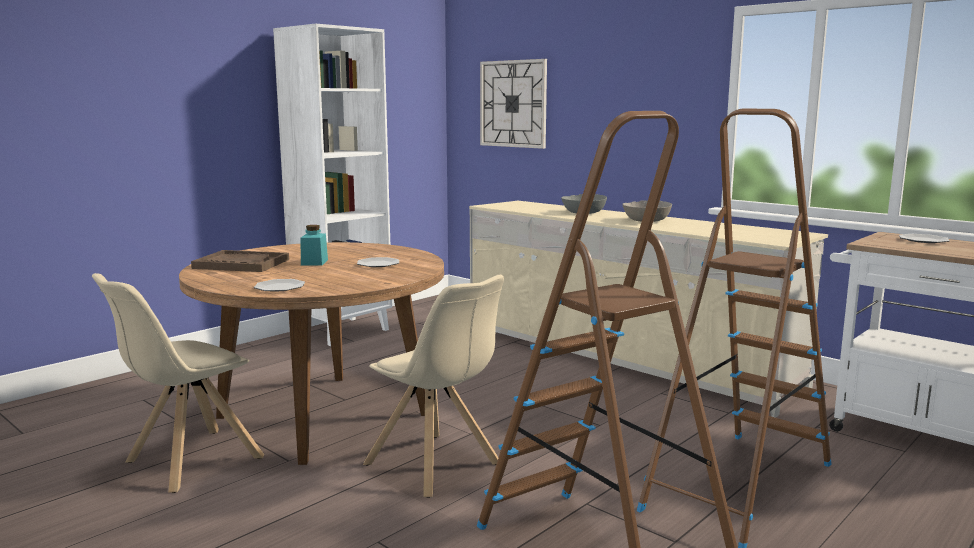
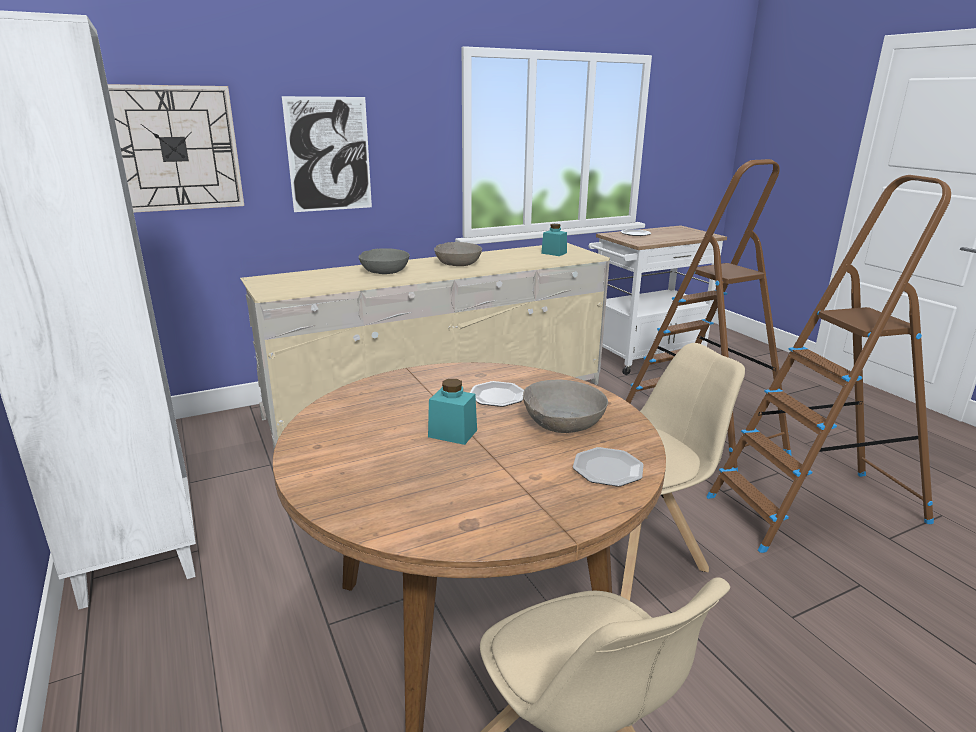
camera: 70 degrees left, 10 degrees up
brown tray [191,250,289,272] -> none
none -> picture [282,96,372,212]
none -> grey bowl [523,380,608,433]
none -> turquoise jar [541,224,567,256]

